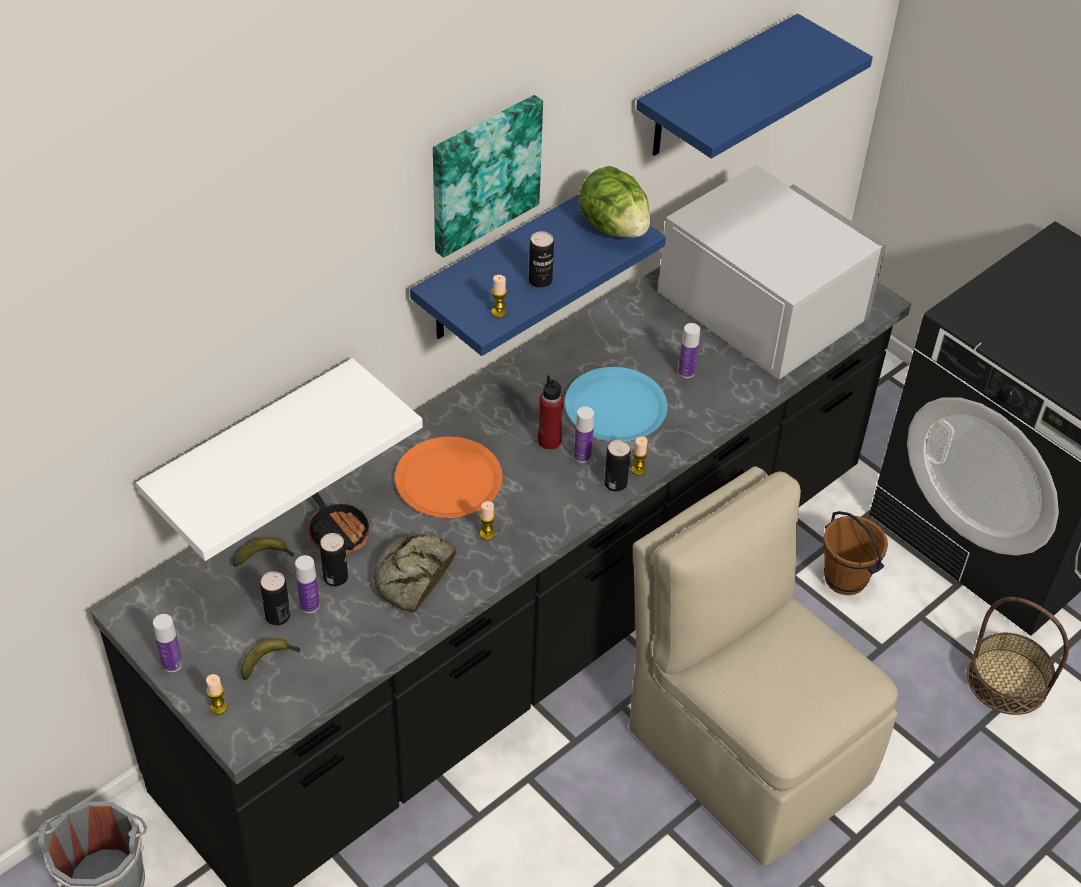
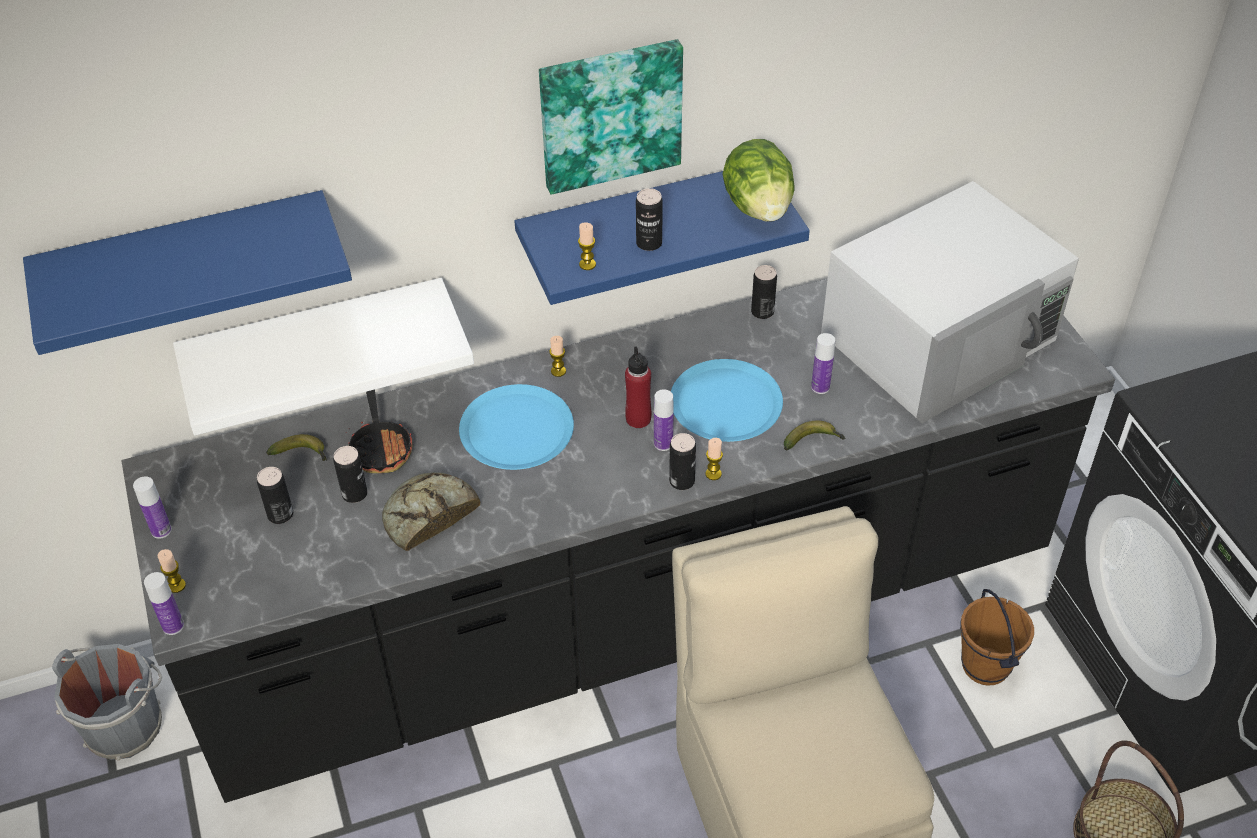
camera: 25 degrees right, 0 degrees up
banana [240,638,301,680] -> banana moved to [784,421,846,450]
bottle [295,555,319,613] -> bottle moved to [144,572,184,635]
orange plate [395,437,503,518] -> blue plate [459,384,574,470]
candle [480,501,495,540] -> candle moved to [549,336,566,377]
blue shelf [636,14,873,159] -> blue shelf moved to [23,190,352,355]
white microwave [658,165,887,380] -> white microwave turned 75 degrees clockwise [821,181,1079,423]
none -> can [751,265,777,319]

